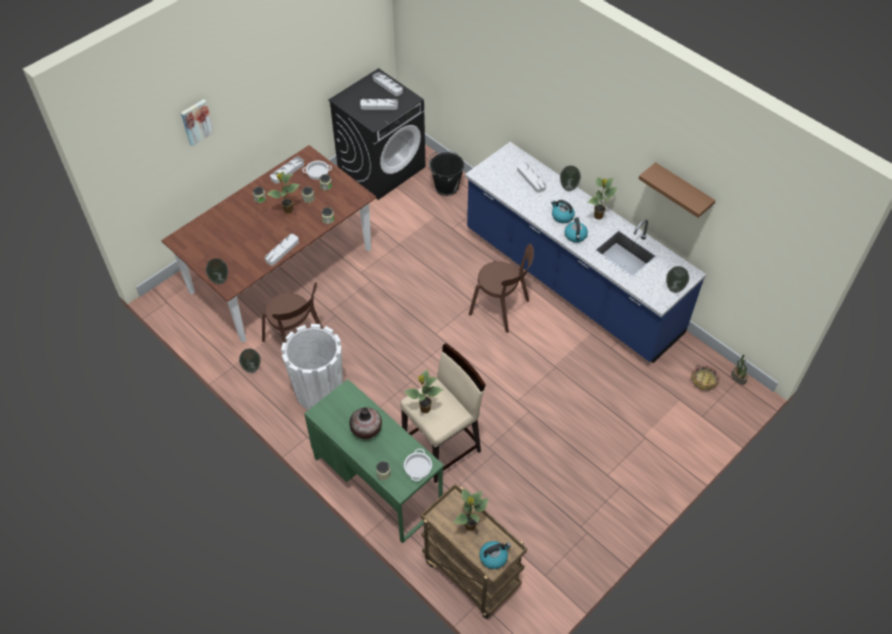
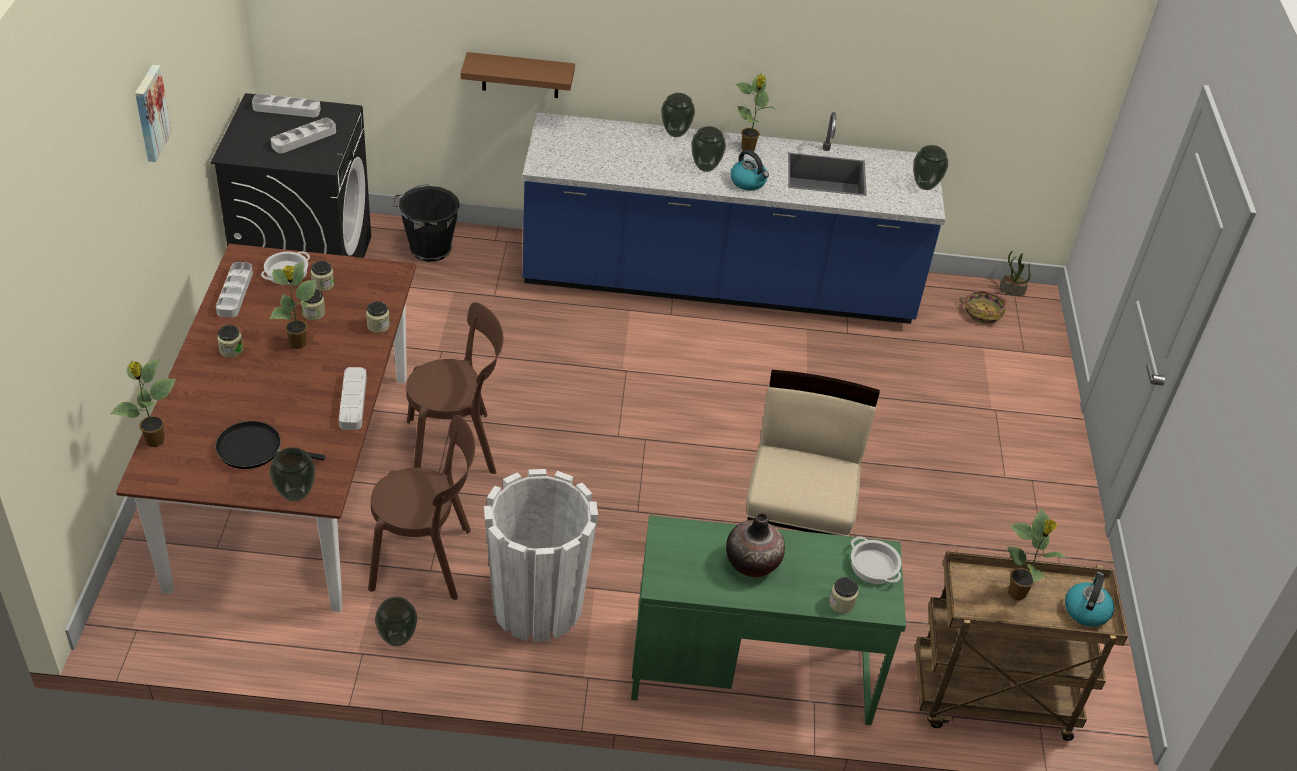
camera: 45 degrees left, 10 degrees down
picture [181,99,214,146] -> picture moved to [135,65,172,162]
potted plant [403,370,443,413] -> potted plant moved to [110,358,176,447]
brown chair [469,244,534,333] -> brown chair moved to [406,302,504,474]
grey tray [517,163,546,193] -> none
kettle [551,200,575,223] -> vase [691,126,726,172]
brown shelf [638,162,715,218] -> brown shelf moved to [460,52,575,98]
none -> black frying pan [215,421,326,469]

